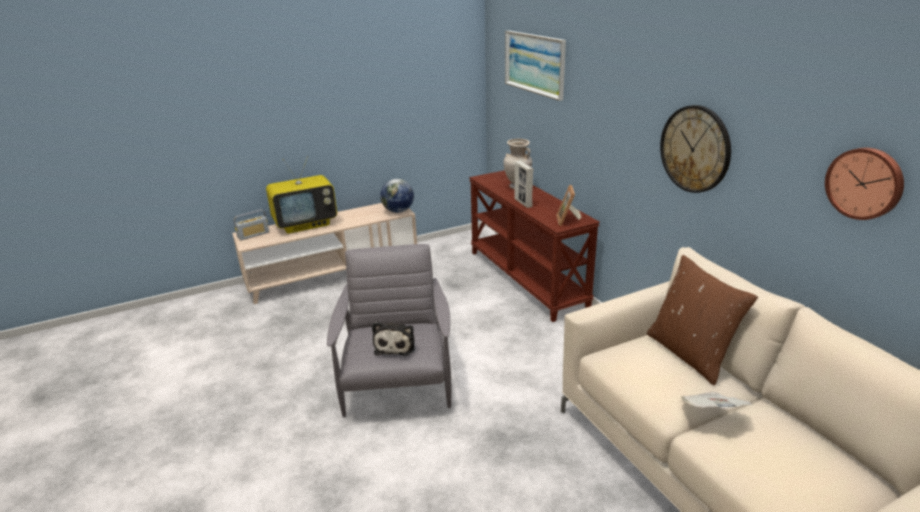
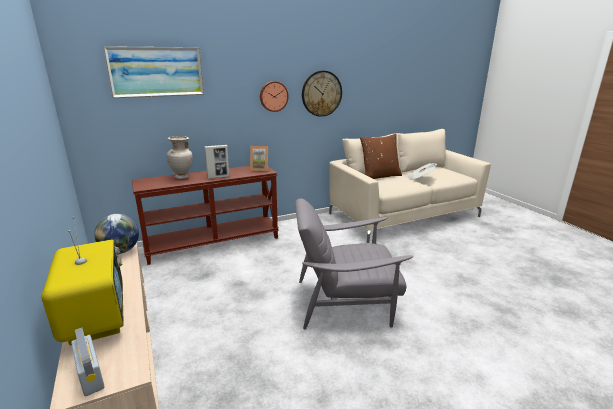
camera: 90 degrees left, 5 degrees down
plush toy [372,322,415,356] -> none
wall clock [825,148,904,220] -> wall clock moved to [260,81,289,112]

